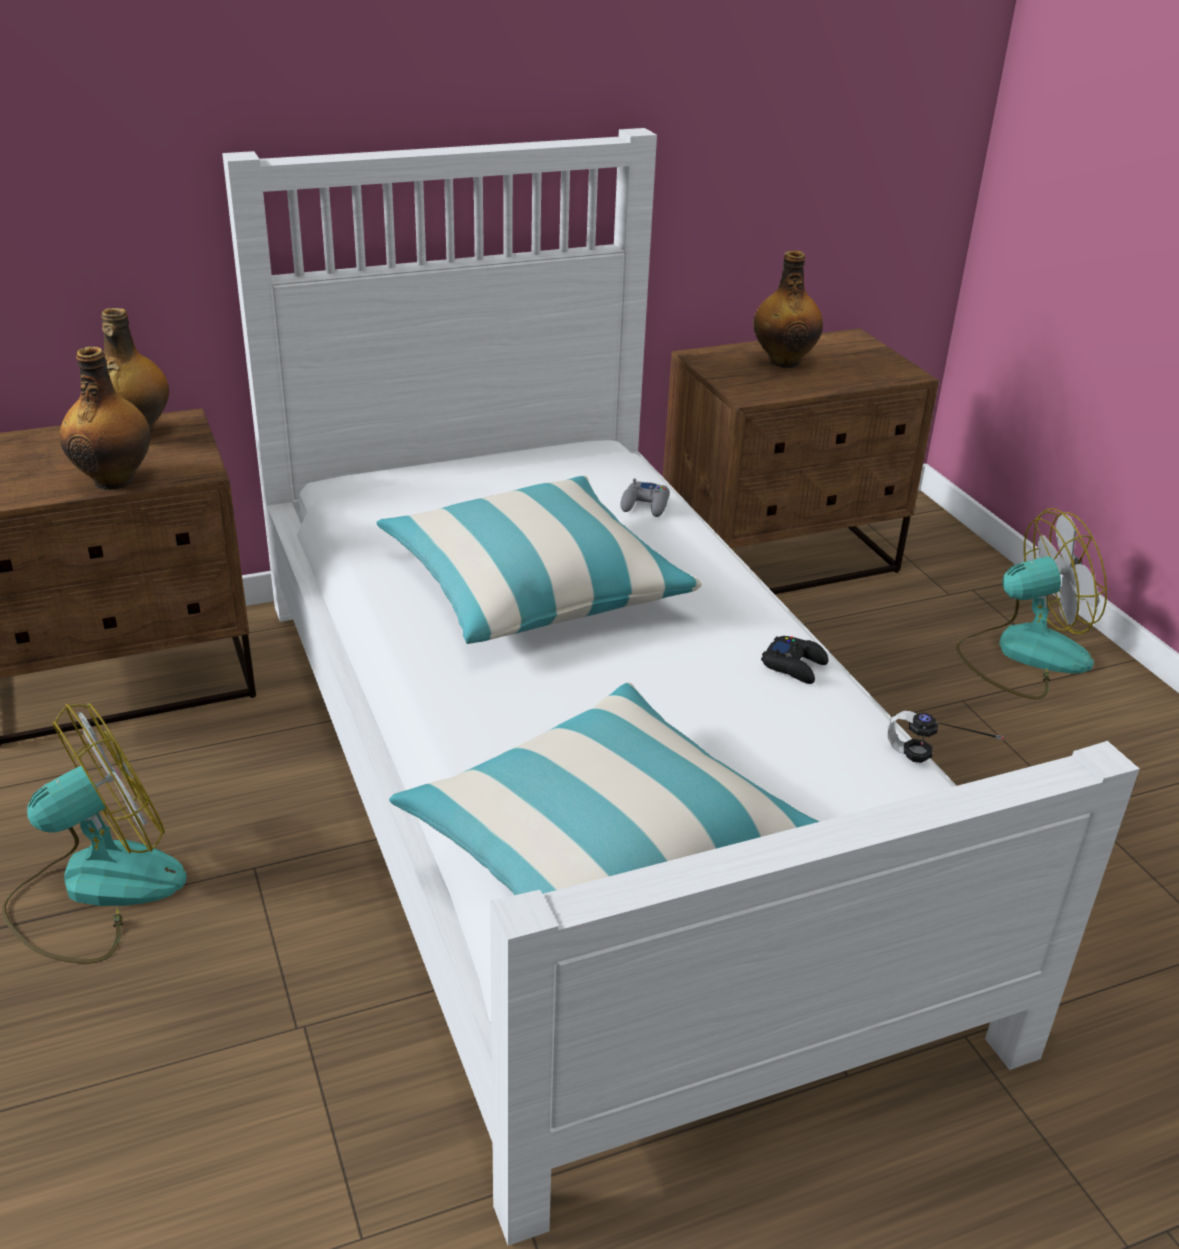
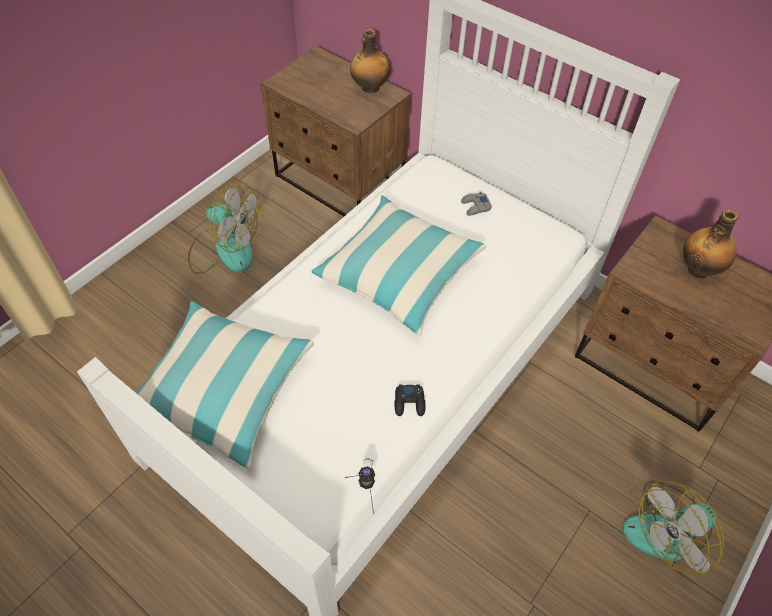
camera: 60 degrees right, 20 degrees up
bottle [60,347,151,490] -> none
grey game controller [621,479,670,517] -> grey game controller moved to [461,191,492,216]
fan [956,508,1107,699] -> fan turned 105 degrees clockwise [622,480,724,575]

